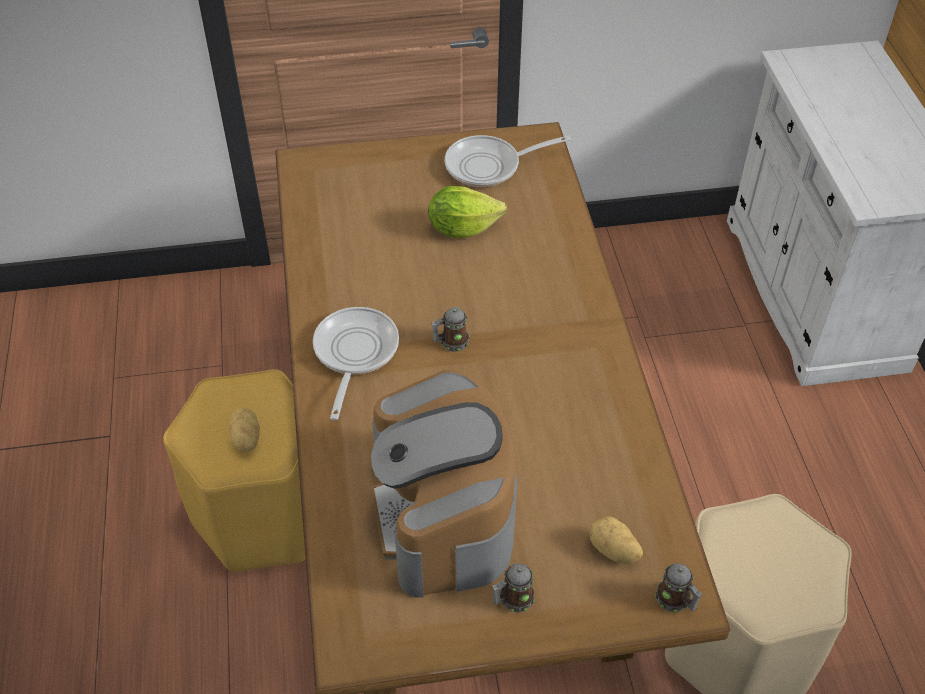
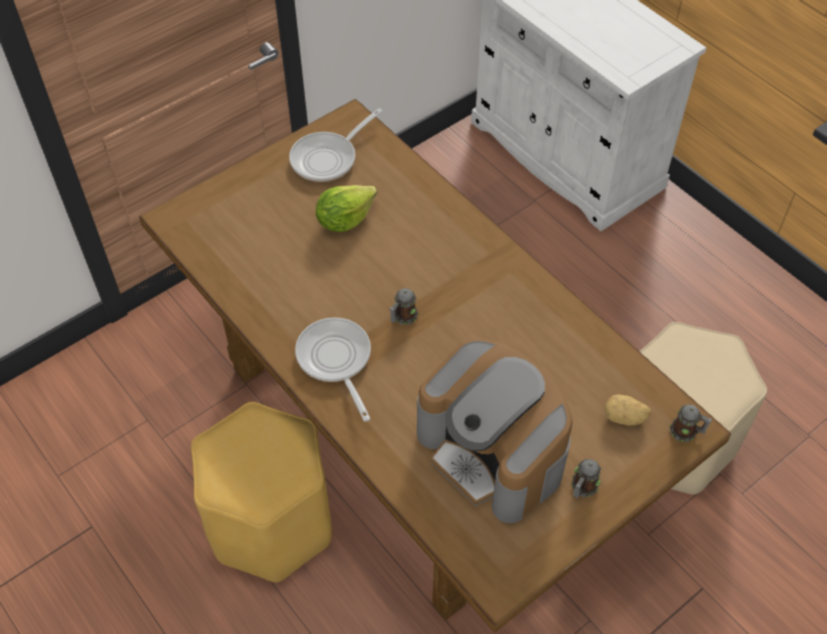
camera: 30 degrees left, 5 degrees up
potato [229,408,260,452] -> none

